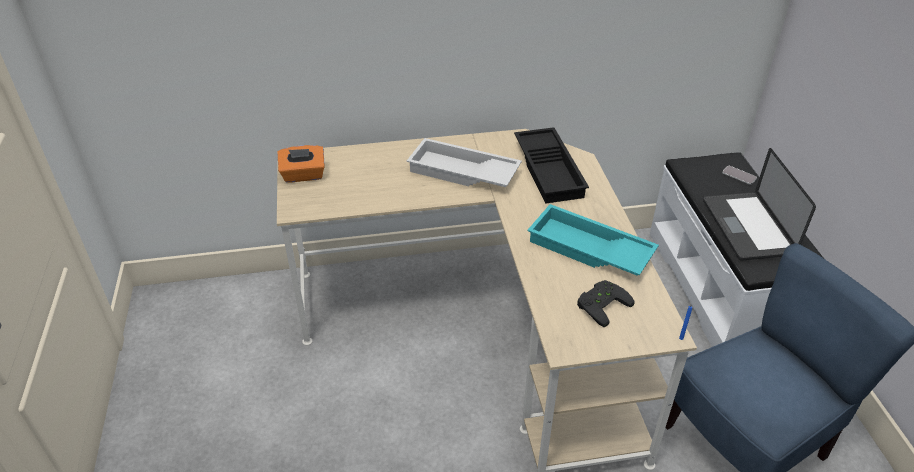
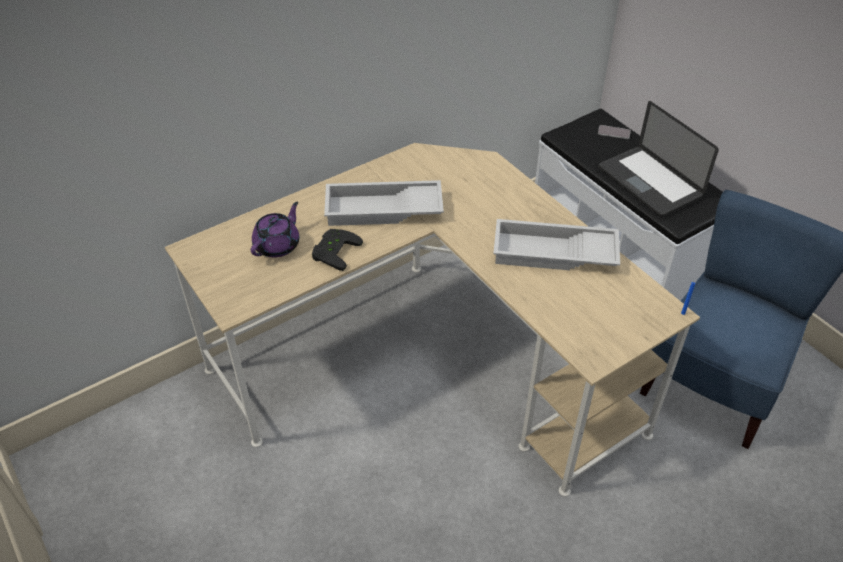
camera: 25 degrees left, 5 degrees up
orange tissue box [277,145,325,183] -> none
black tray [514,127,589,203] -> none
turquoise tray [527,204,659,276] -> white tray [493,219,620,270]
black game controller [577,280,635,327] -> black game controller moved to [312,229,363,271]
none -> purple teapot [251,202,299,258]

